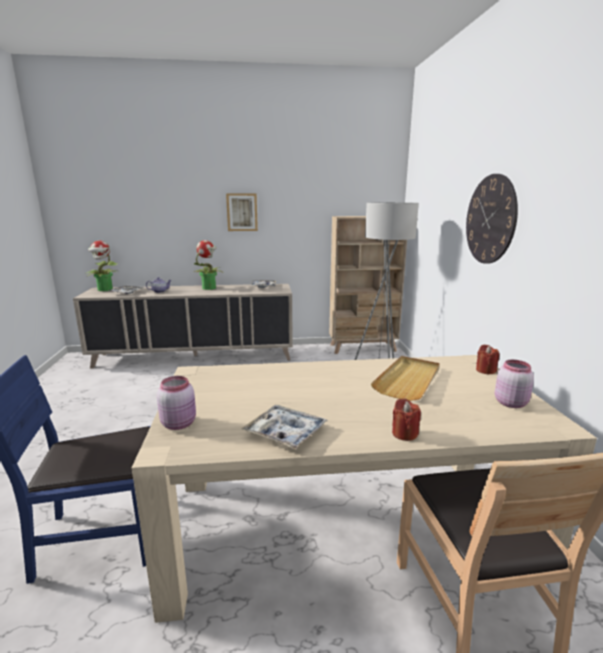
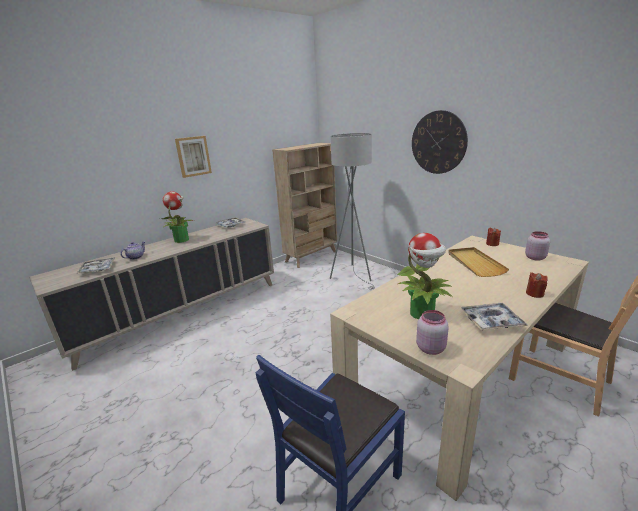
camera: 35 degrees left, 5 degrees up
potted plant [86,241,117,291] -> potted plant moved to [397,233,453,319]

